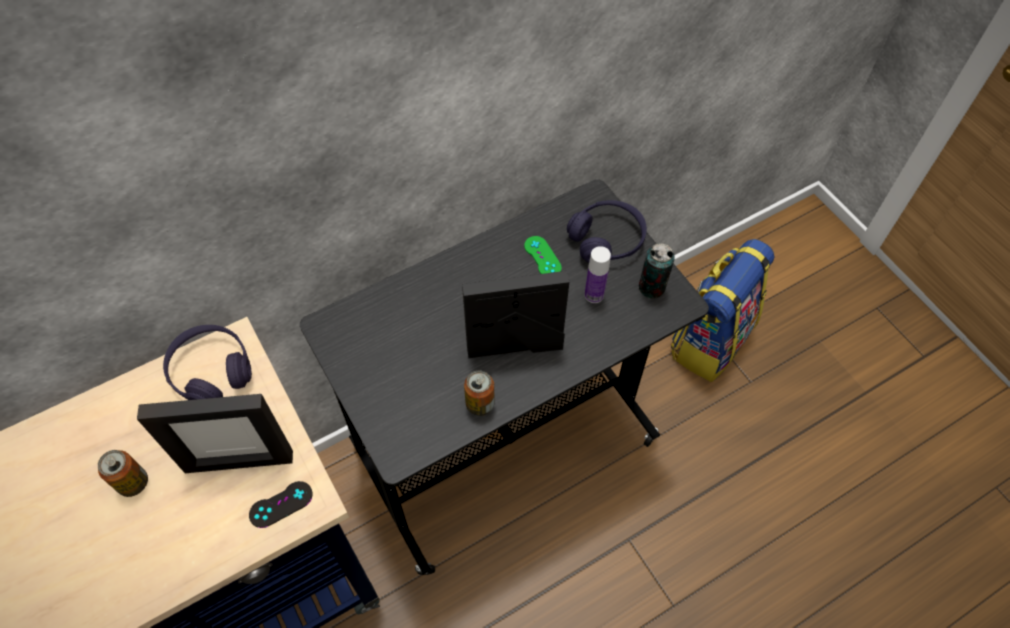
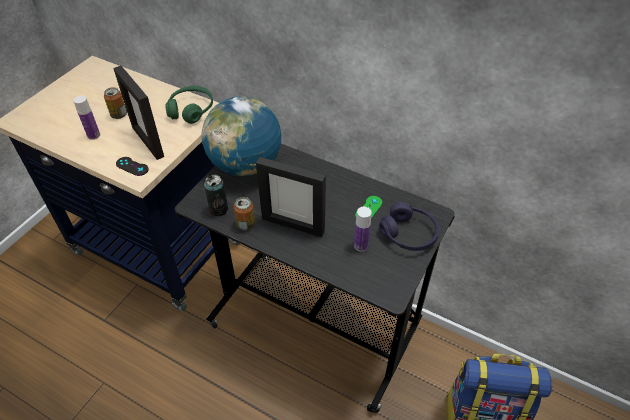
camera: 60 degrees right, 10 degrees down
purple headphones [163,325,252,400] -> green headphones [165,86,213,124]
picture frame [462,271,569,358] -> picture frame turned 150 degrees clockwise [256,157,326,237]
can [639,243,675,298] -> can moved to [204,174,228,217]
none -> bottle [73,95,100,140]
none -> globe [201,97,282,176]

